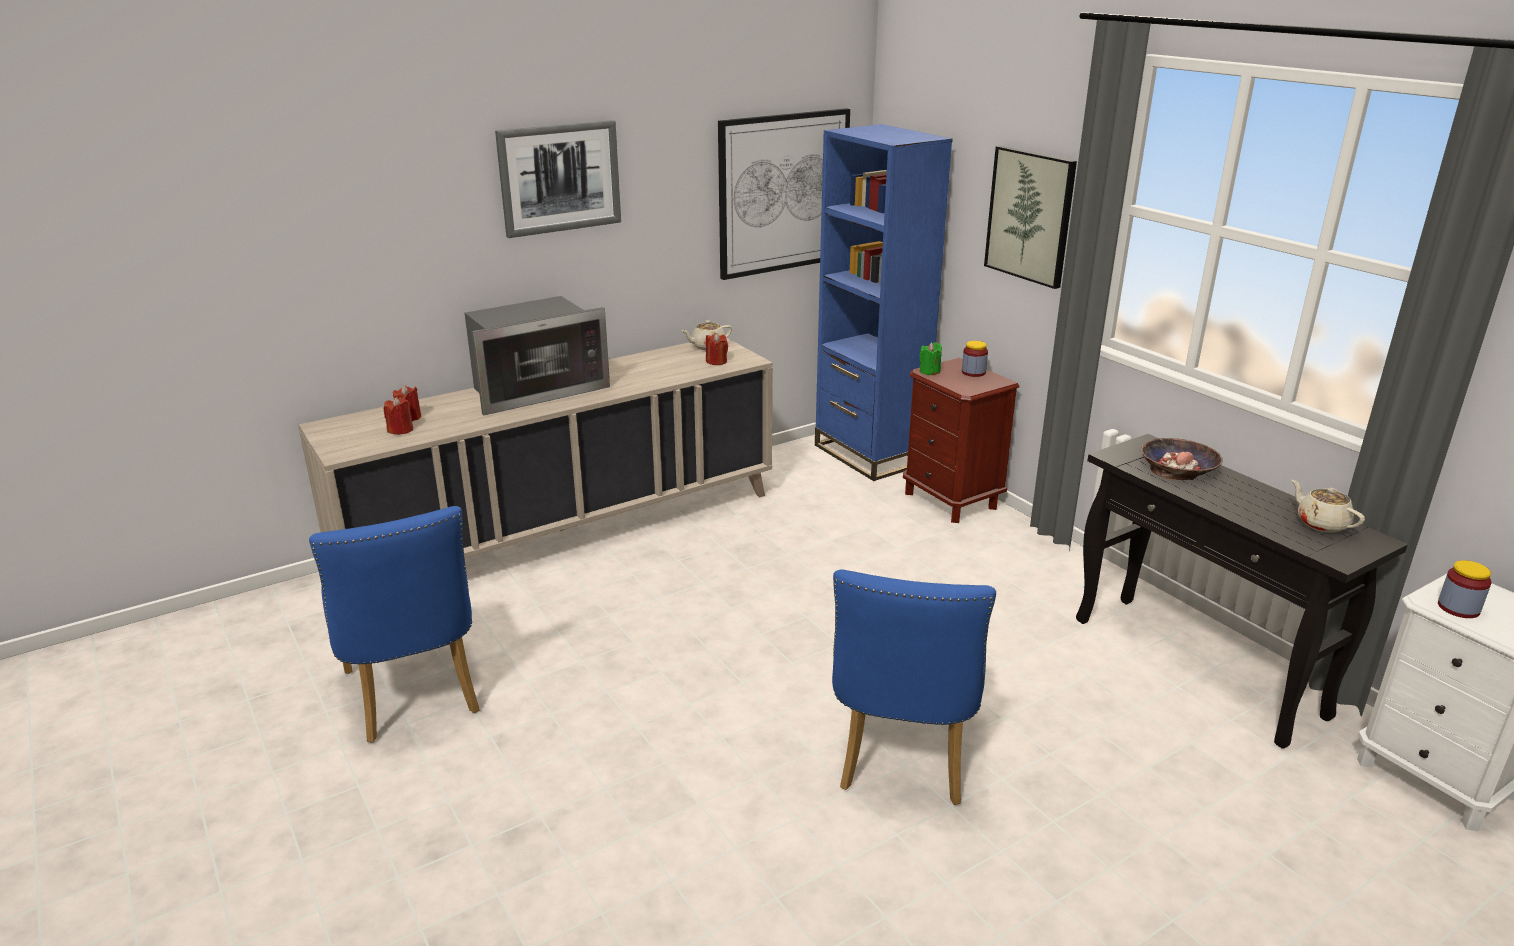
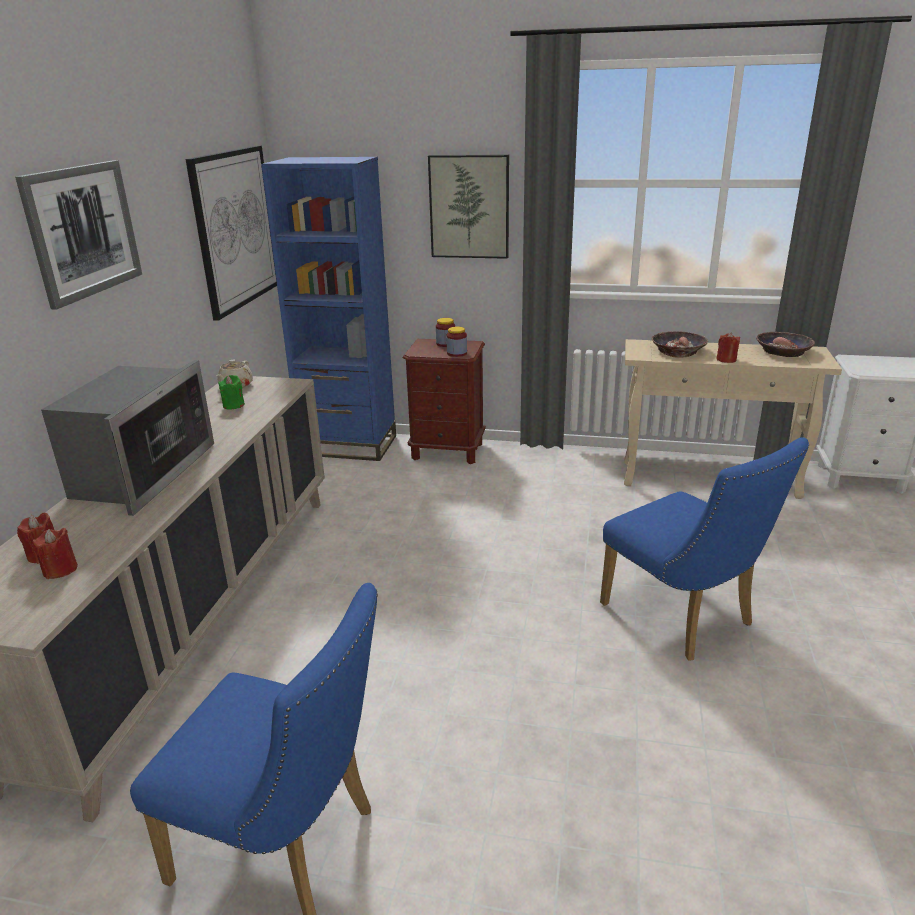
camera: 45 degrees left, 0 degrees up
red candle [706,333,728,365] -> red candle moved to [716,332,740,363]
green candle [919,342,942,375] -> green candle moved to [218,375,245,410]
black console table [1076,434,1408,749] -> beige console table [624,339,842,499]
beige teapot [1291,480,1365,533] -> bowl [756,332,815,357]
jar [1438,560,1492,618] -> jar moved to [447,327,467,357]

